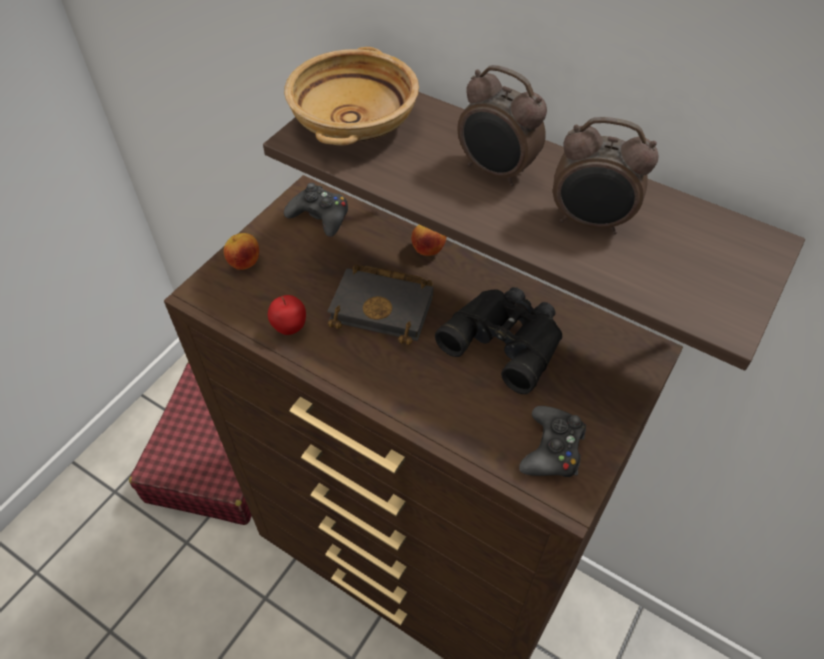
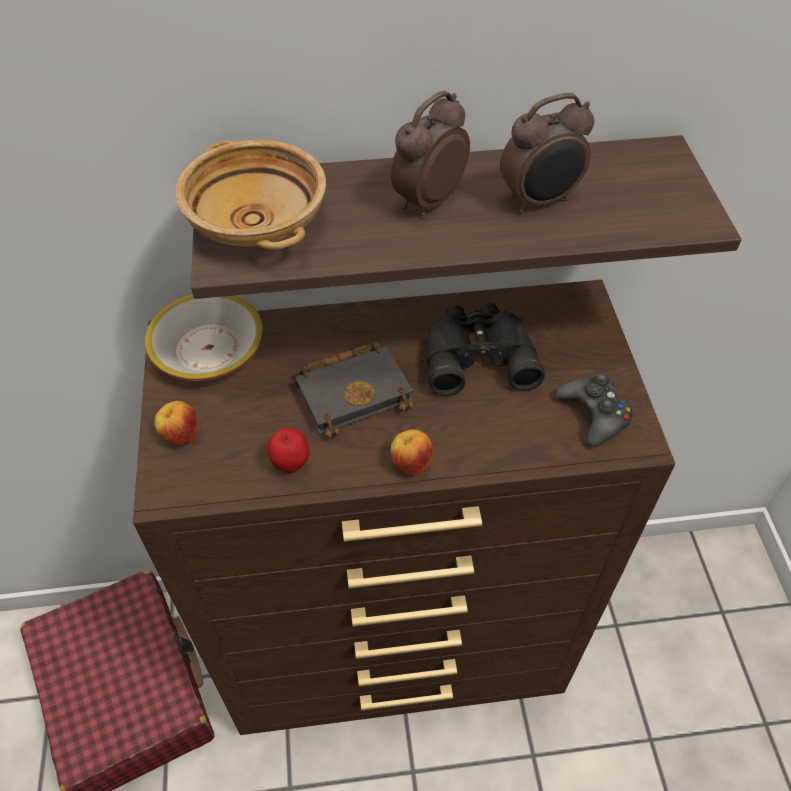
camera: 40 degrees left, 0 degrees up
black game controller [284,183,348,237] -> bowl [145,294,264,381]
apple [411,225,447,256] -> apple moved to [391,429,434,475]
alarm clock [458,65,547,187] -> alarm clock turned 135 degrees clockwise [391,91,470,216]

